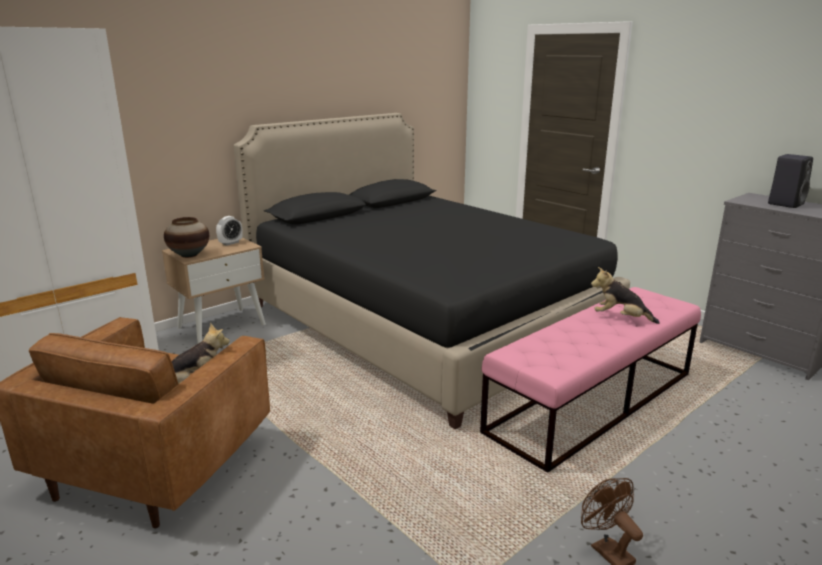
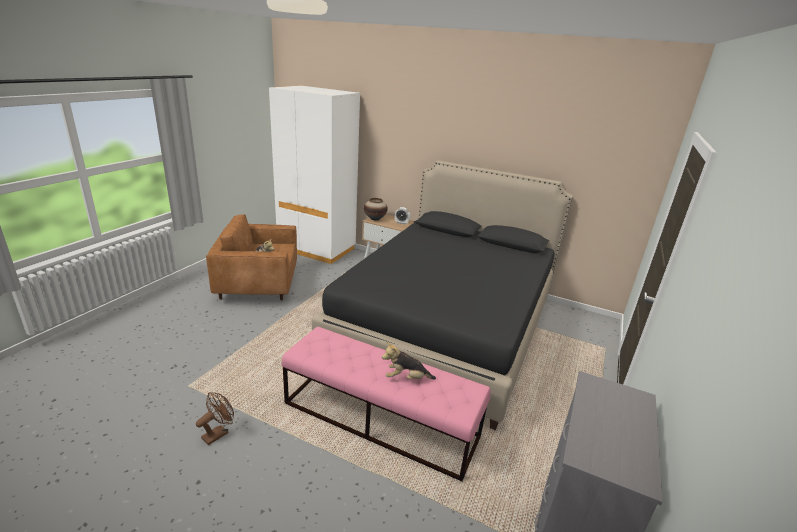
camera: 65 degrees right, 5 degrees up
plush toy [591,267,660,324] -> plush toy turned 90 degrees counterclockwise [382,342,436,380]
black speaker [768,154,813,208] -> none

